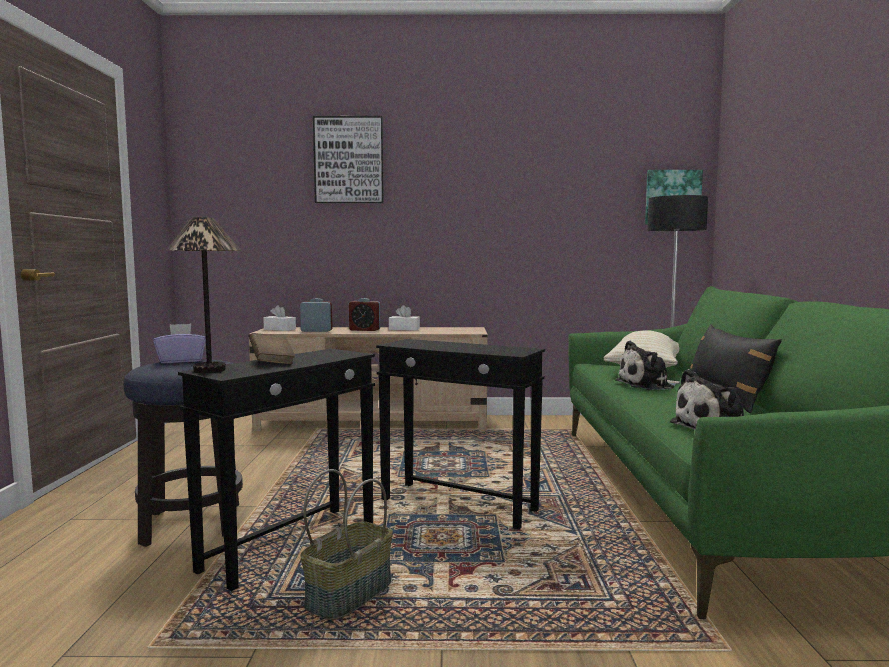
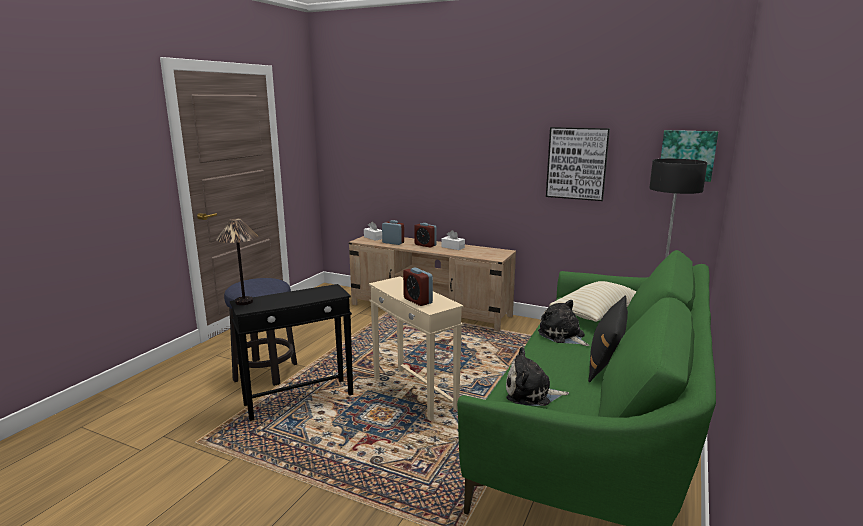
camera: 25 degrees right, 10 degrees up
purple tissue box [153,324,206,363] -> none
brown book [249,333,295,364] -> none
basket [300,469,393,620] -> none
picture [313,116,384,204] -> picture moved to [546,127,610,201]
black side table [376,339,545,530] -> beige side table [369,276,464,421]
plush toy [615,341,681,390] -> plush toy turned 45 degrees clockwise [538,300,589,346]
none -> alarm clock [403,268,433,306]

